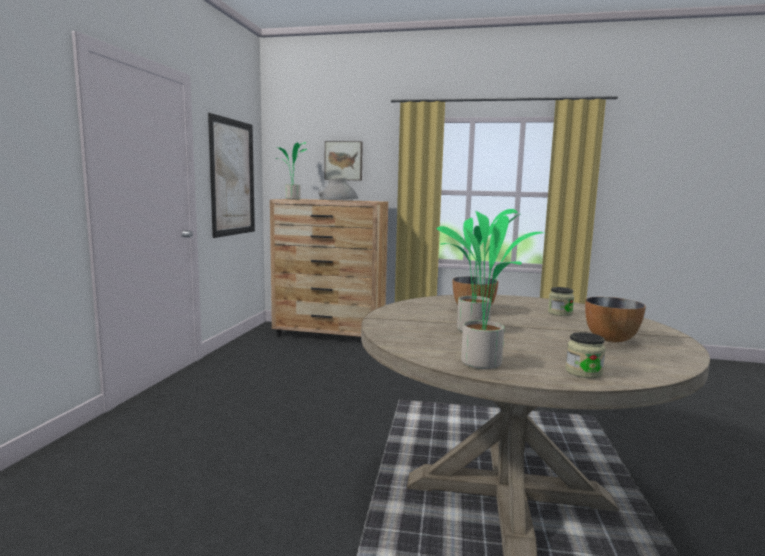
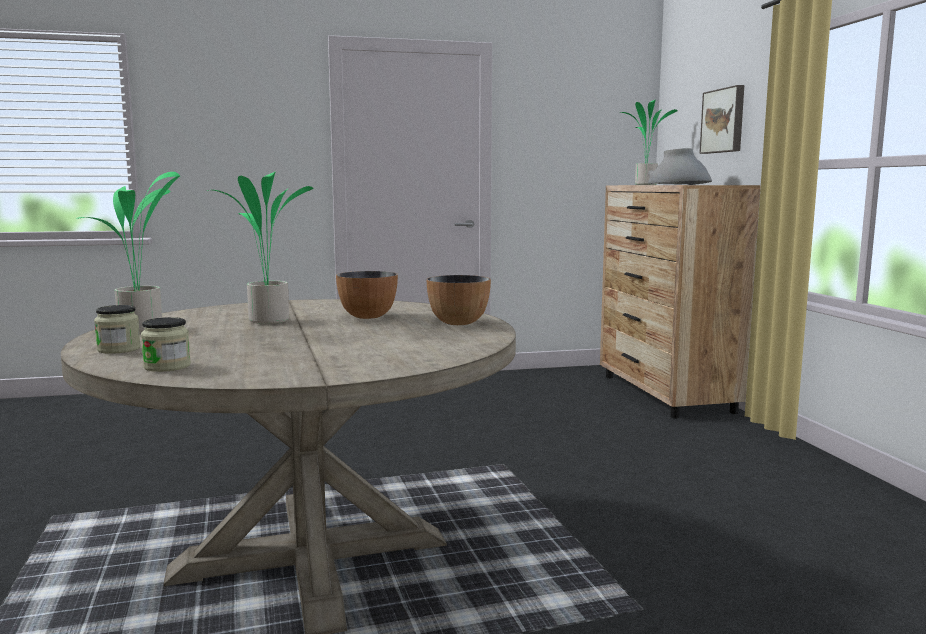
camera: 65 degrees right, 0 degrees up
picture [208,113,255,238] -> none
jar [548,287,574,316] -> jar moved to [141,317,191,372]
bowl [585,297,646,343] -> bowl moved to [427,275,491,325]

